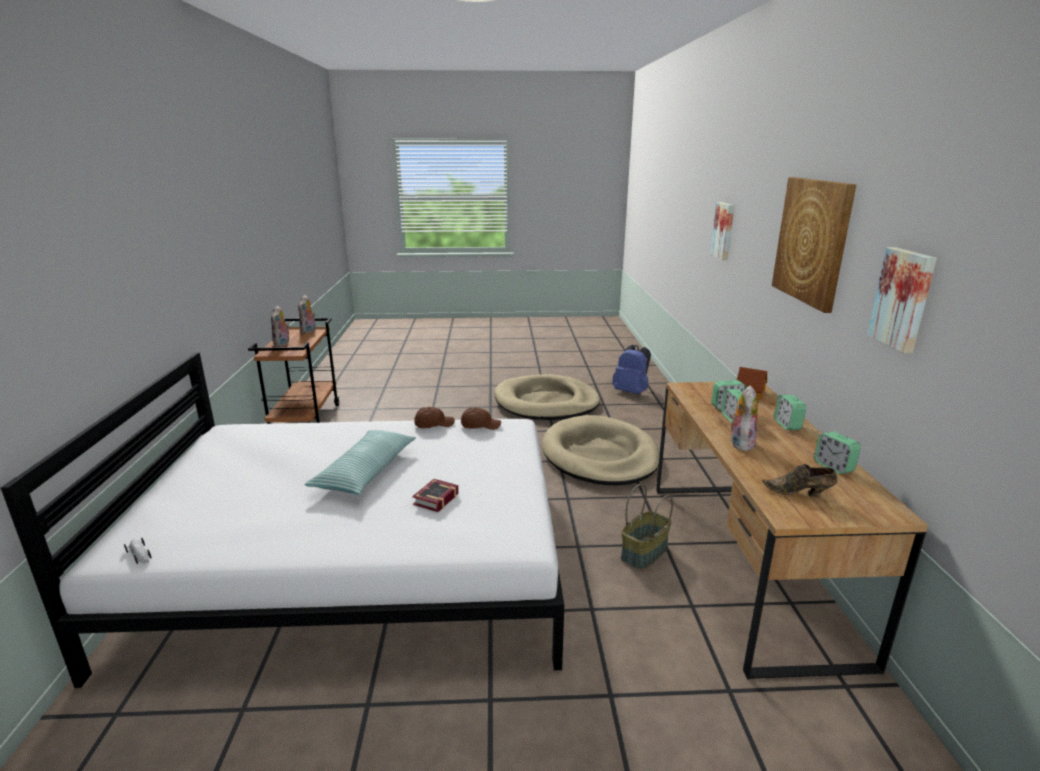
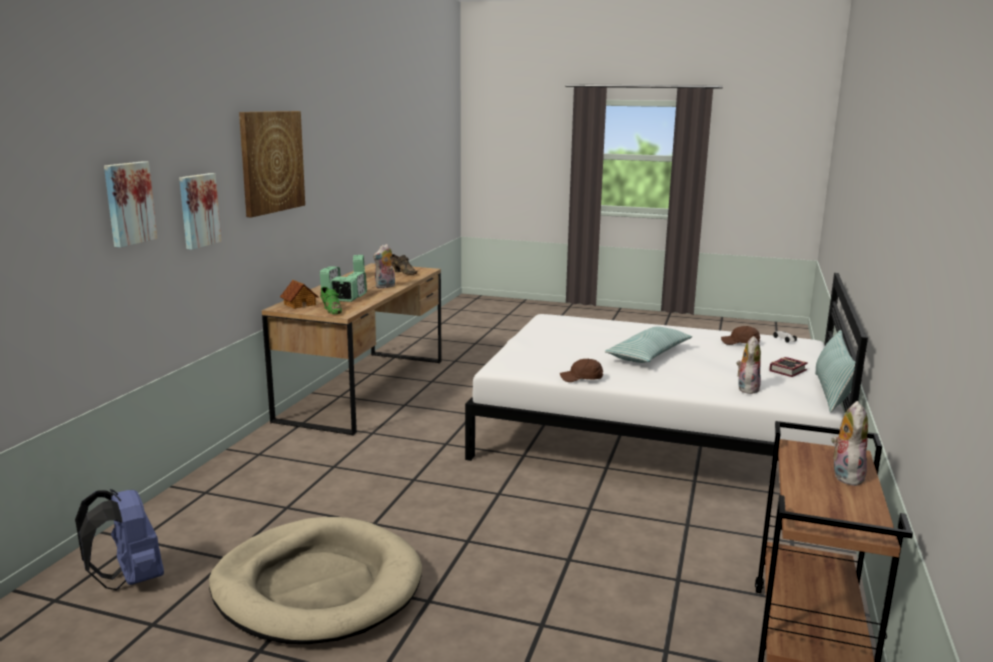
camera: 160 degrees left, 5 degrees down
plush toy [298,295,316,334] -> plush toy moved to [736,336,761,394]
book [412,479,459,512] -> book moved to [769,357,808,377]
brown cap [461,407,501,430] -> brown cap moved to [721,326,760,345]
beige dog bed [542,415,660,485] -> none
basket [621,484,673,570] -> none
picture [867,247,937,353] -> picture moved to [179,173,221,250]
none -> green shoe [320,287,342,314]
none -> pillow [815,330,855,412]

